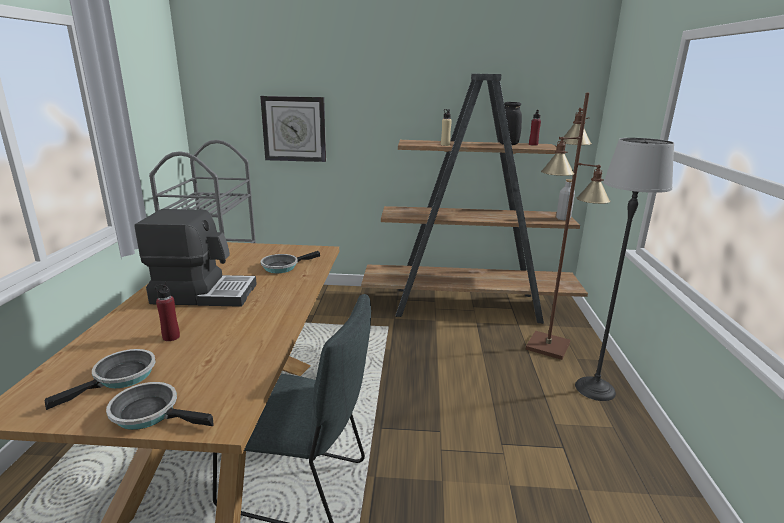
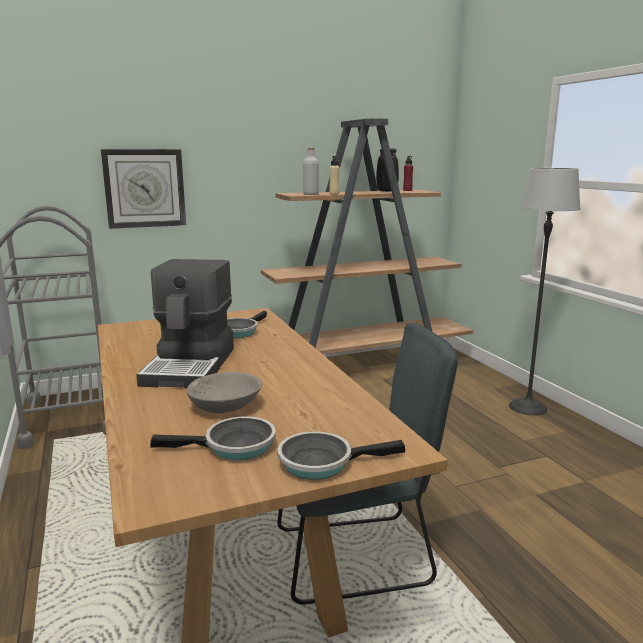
camera: 25 degrees left, 5 degrees down
frying pan [45,349,156,410] -> frying pan turned 75 degrees clockwise [150,417,276,460]
coffee machine [135,209,257,307] -> coffee machine turned 120 degrees clockwise [136,259,234,388]
red bottle [155,281,180,341] -> grey bowl [186,372,262,413]
brown floor lamp [525,93,610,360] -> none
grey bottle [556,179,575,220] -> grey bottle moved to [303,148,319,195]

